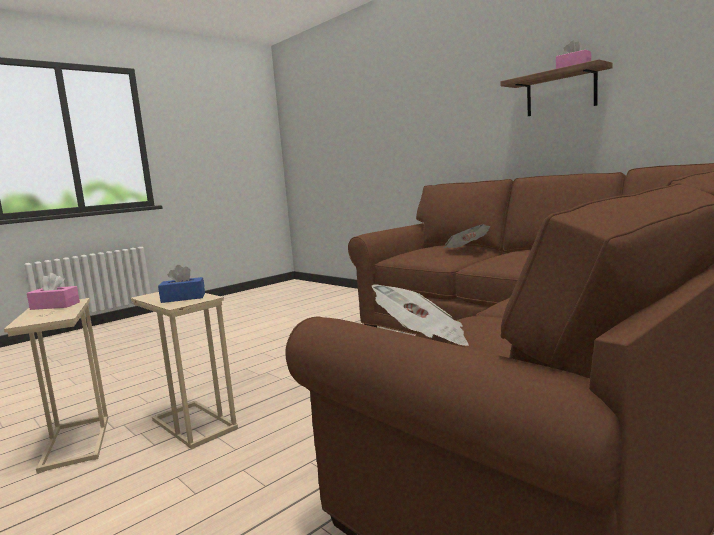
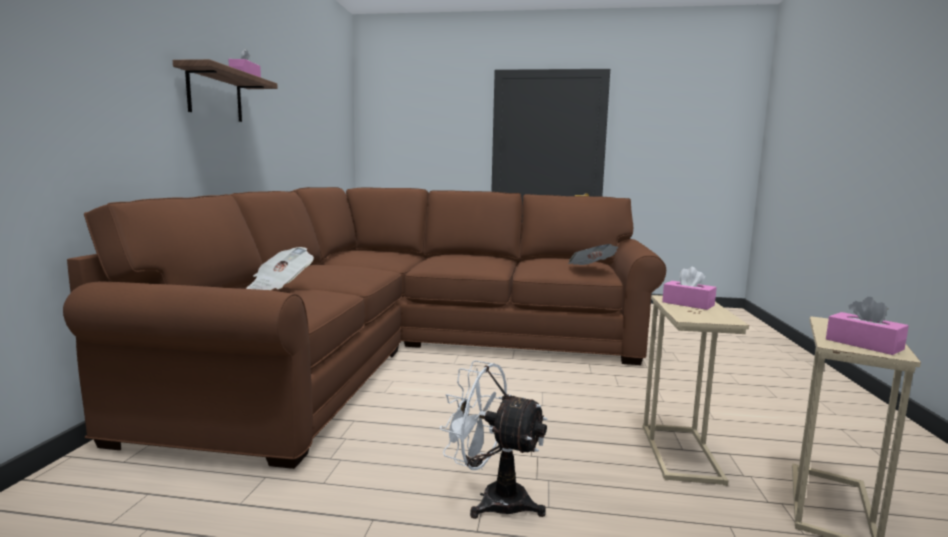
camera: 130 degrees left, 0 degrees up
blue tissue box [158,265,205,303] -> pink tissue box [662,267,717,310]
none -> white fan [439,360,548,519]

